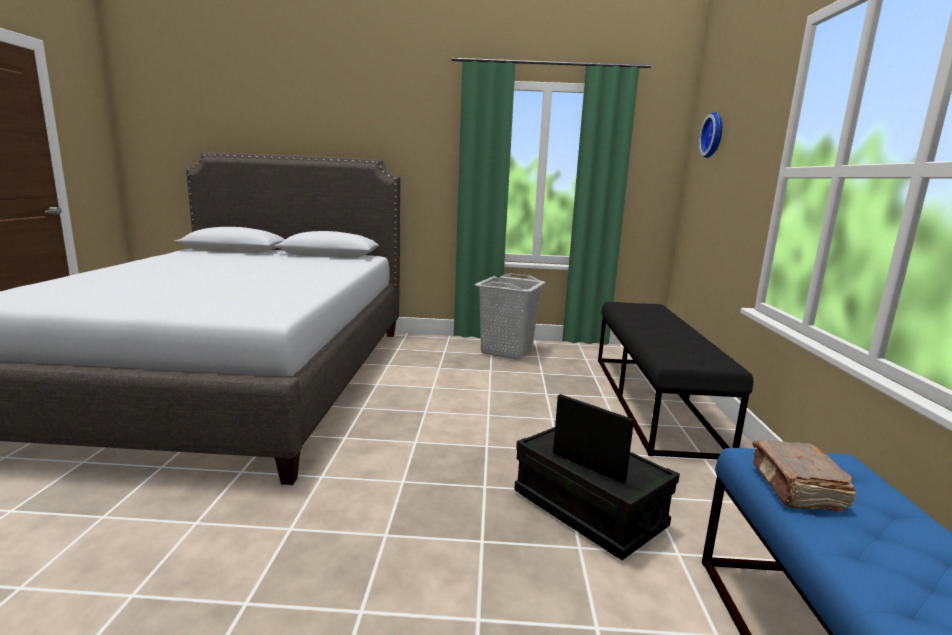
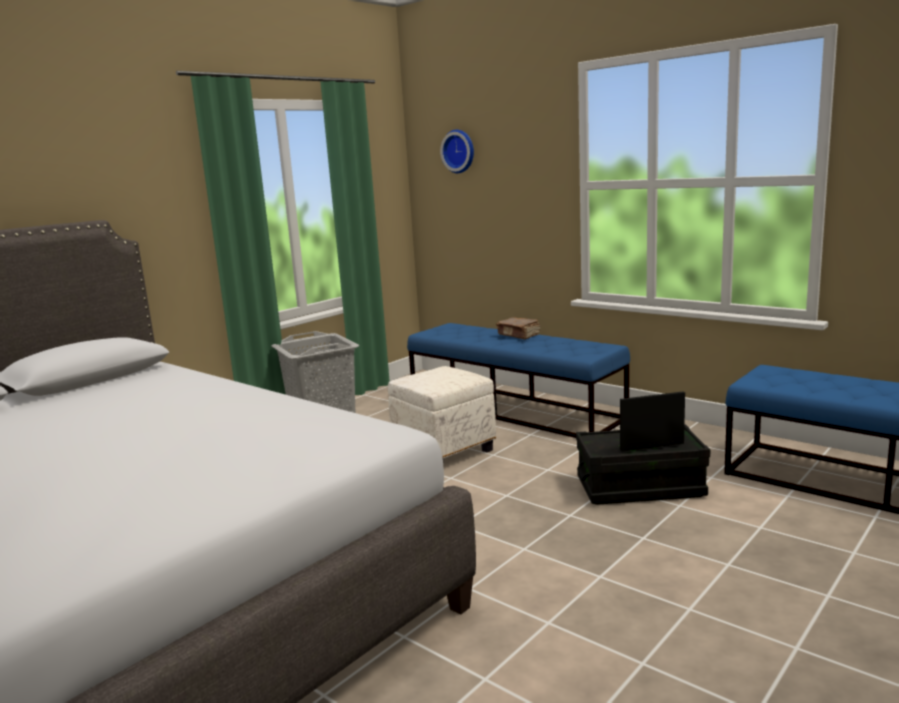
camera: 50 degrees left, 0 degrees up
black bench [598,302,753,459] -> blue bench [407,323,630,438]
brown book [753,440,856,512] -> brown book moved to [496,317,540,339]
none -> white ottoman [388,366,496,458]

